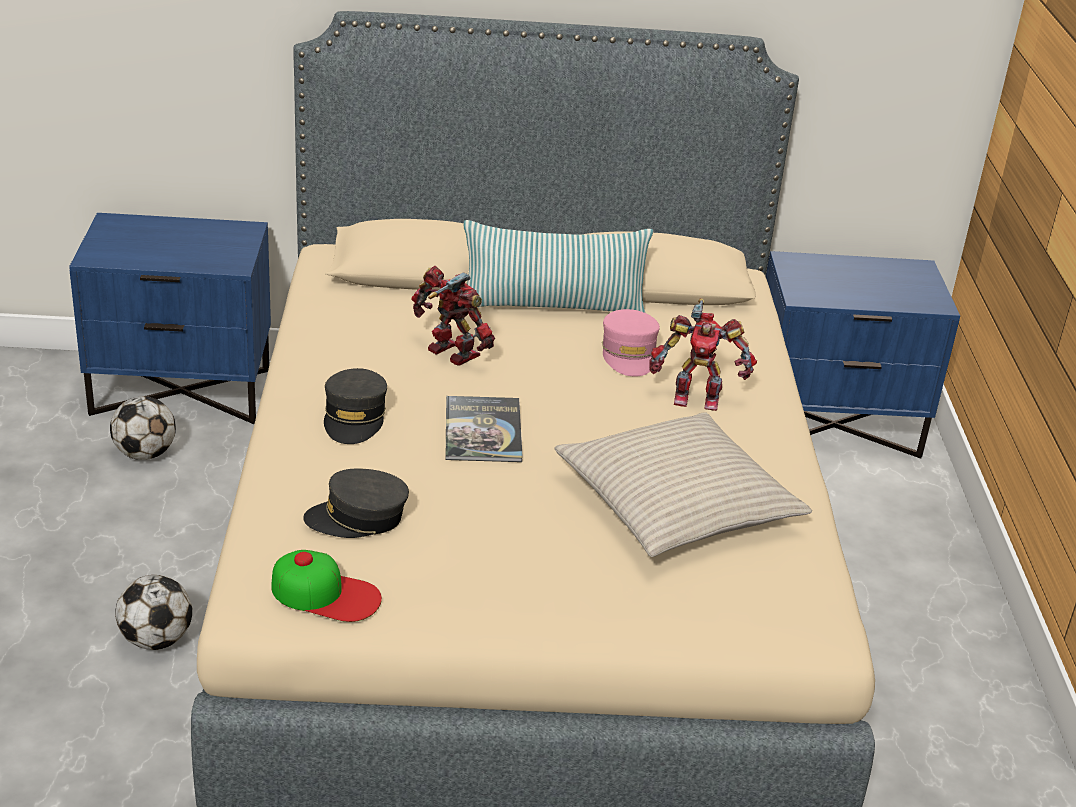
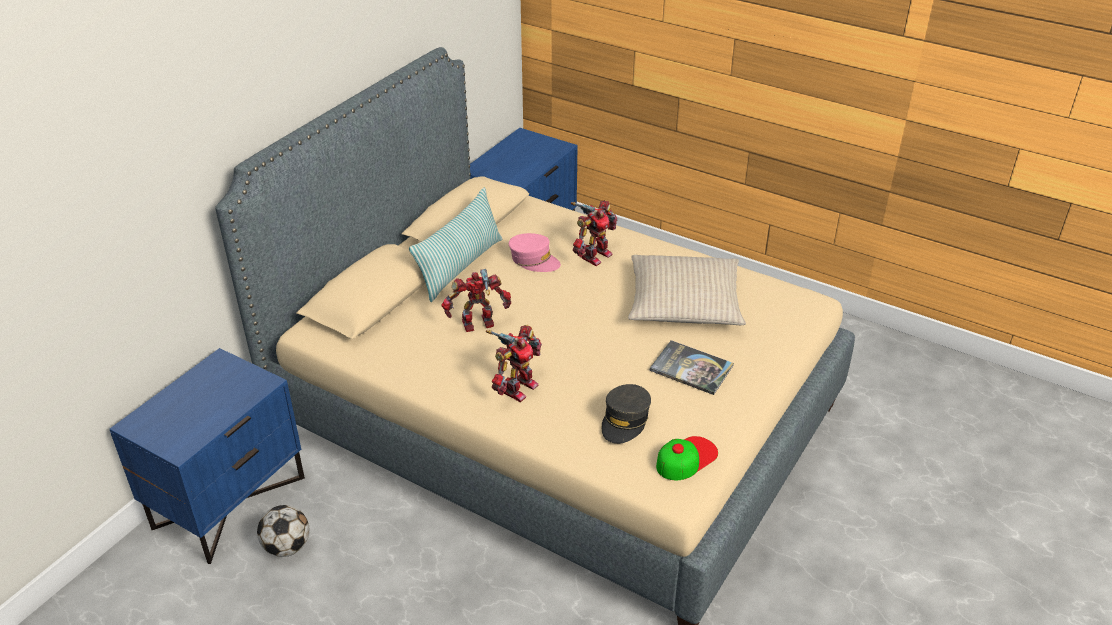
camera: 55 degrees left, 5 degrees up
football [115,575,192,650] -> none
grey cap [324,368,387,444] -> toy robot [486,325,542,402]
book [445,396,523,462] -> book moved to [650,340,734,395]

